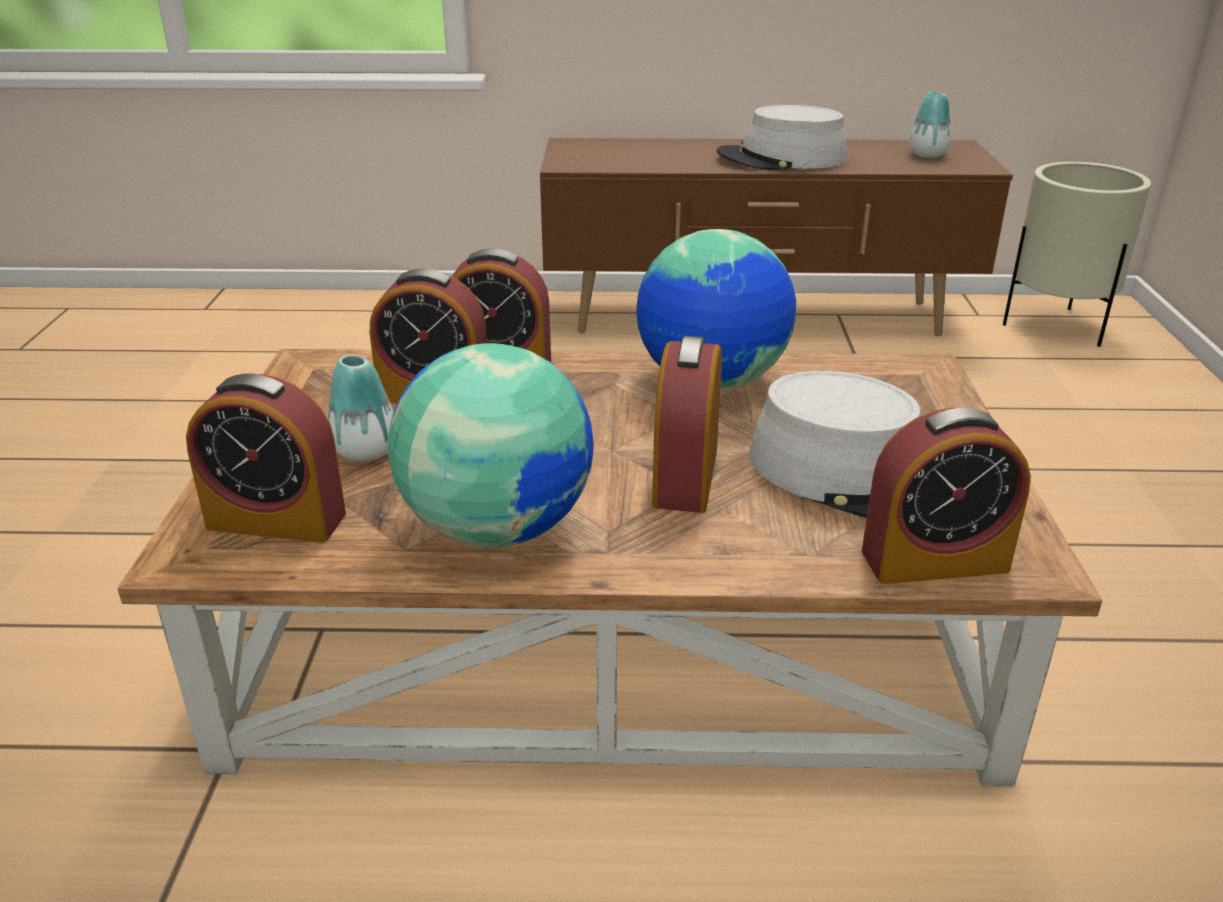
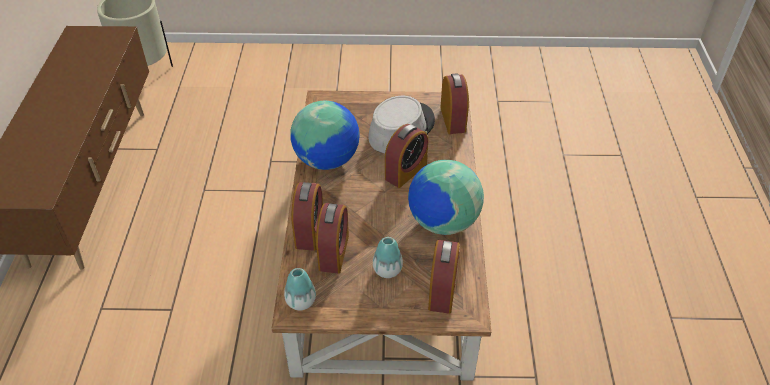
camera: 90 degrees left, 15 degrees up
alarm clock [652,336,722,513] -> alarm clock turned 60 degrees counterclockwise [385,124,428,188]
grey hat [717,105,847,170] -> none
vase [909,91,951,158] -> vase moved to [284,268,316,311]

